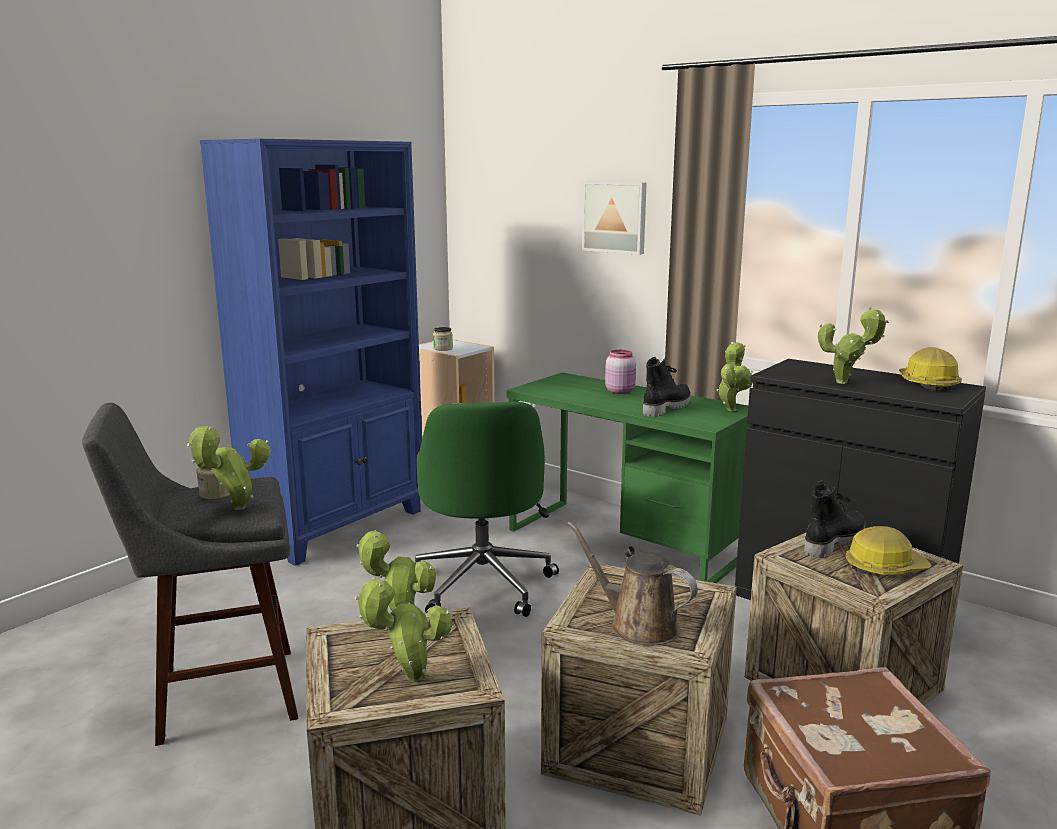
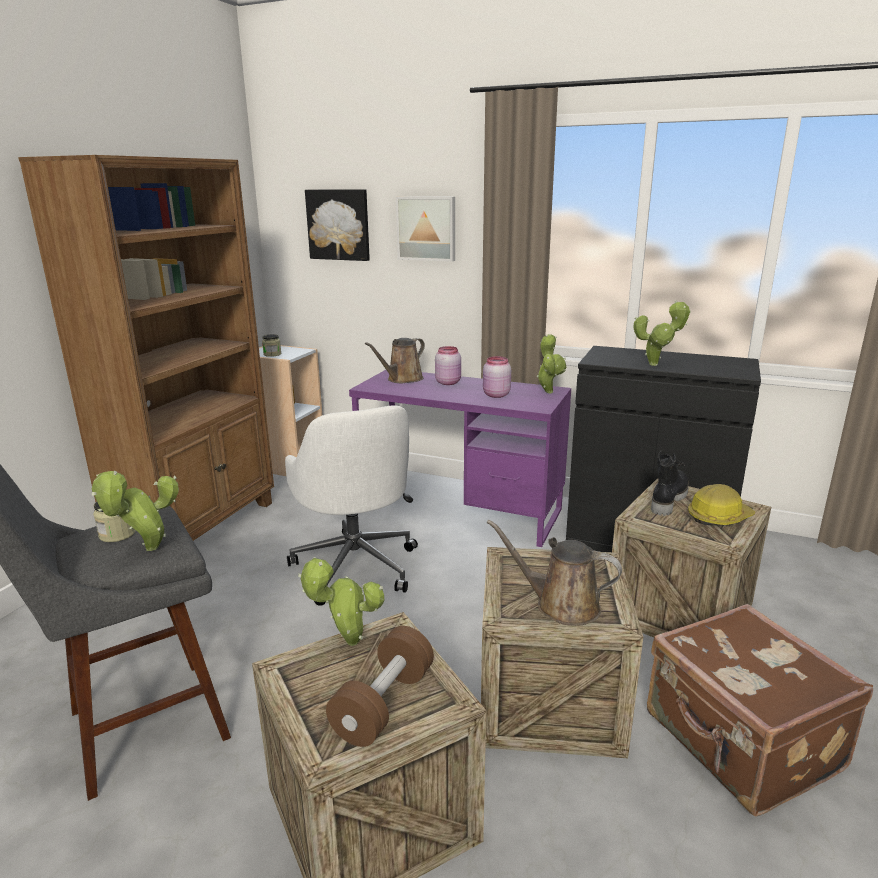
camera: 15 degrees left, 5 degrees up
blue bookcase [200,139,422,566] -> brown bookcase [18,155,274,541]
potted plant [355,578,452,682] -> brown dumbbell [326,626,434,747]
green office chair [415,402,559,617] -> white office chair [285,405,418,606]
green desk [506,372,750,583] -> purple desk [349,370,571,547]
black boot [643,357,691,417] -> pink jar [483,356,511,398]
hard hat [899,347,962,392] -> none
none -> picture [305,189,370,261]
none -> brown watering can [365,338,425,383]

